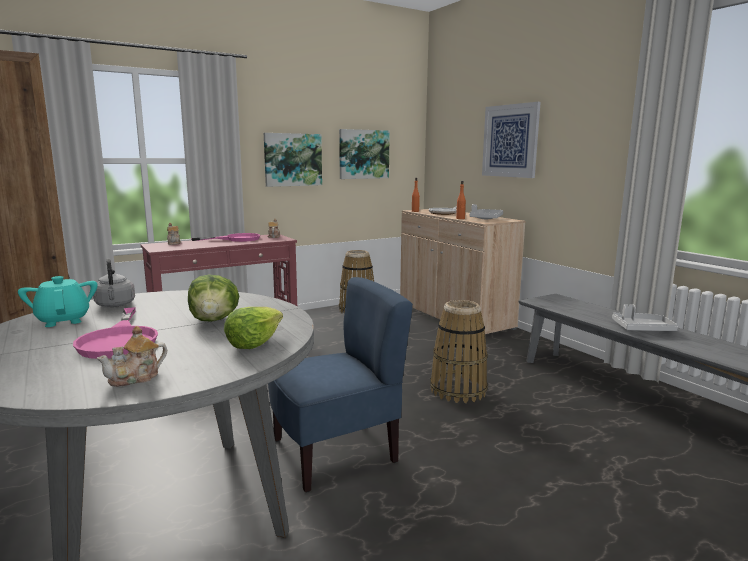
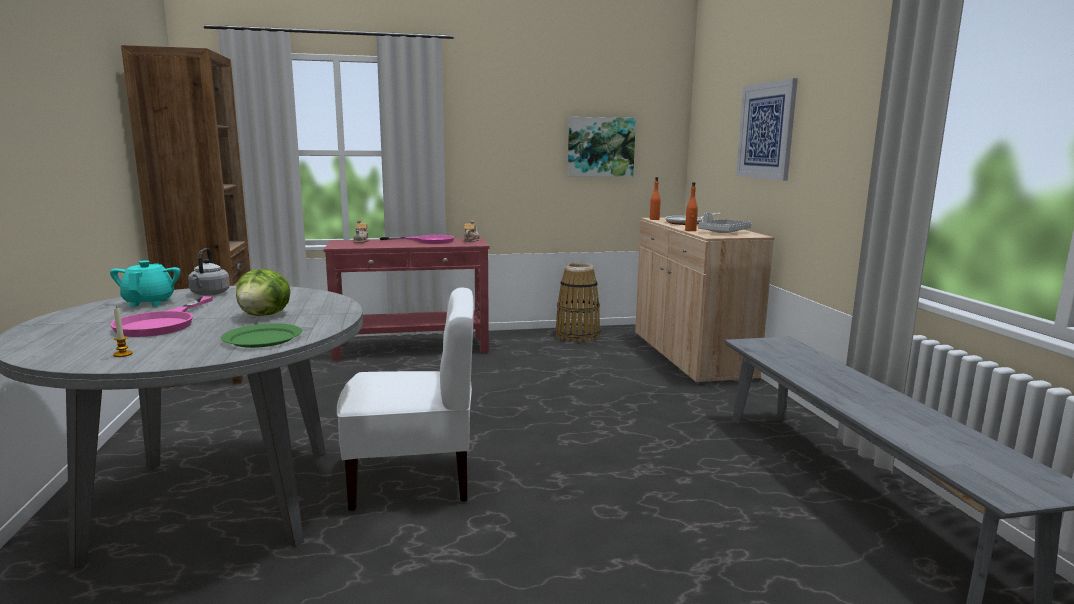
camera: 20 degrees right, 0 degrees up
teapot [96,326,167,387] -> candle [113,307,133,357]
lettuce [224,307,283,349] -> green plate [221,323,302,348]
picture [264,133,322,187] -> none
blue chair [268,277,413,492] -> white chair [337,288,474,511]
basket [430,300,488,403] -> none
grey tray [612,304,678,331] -> none

